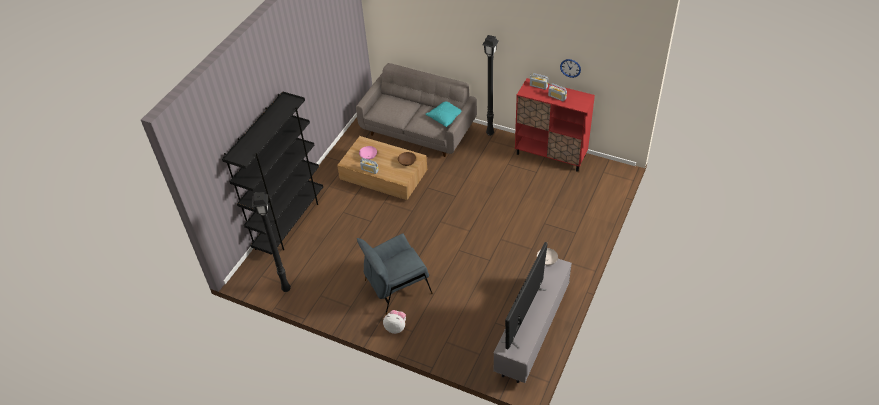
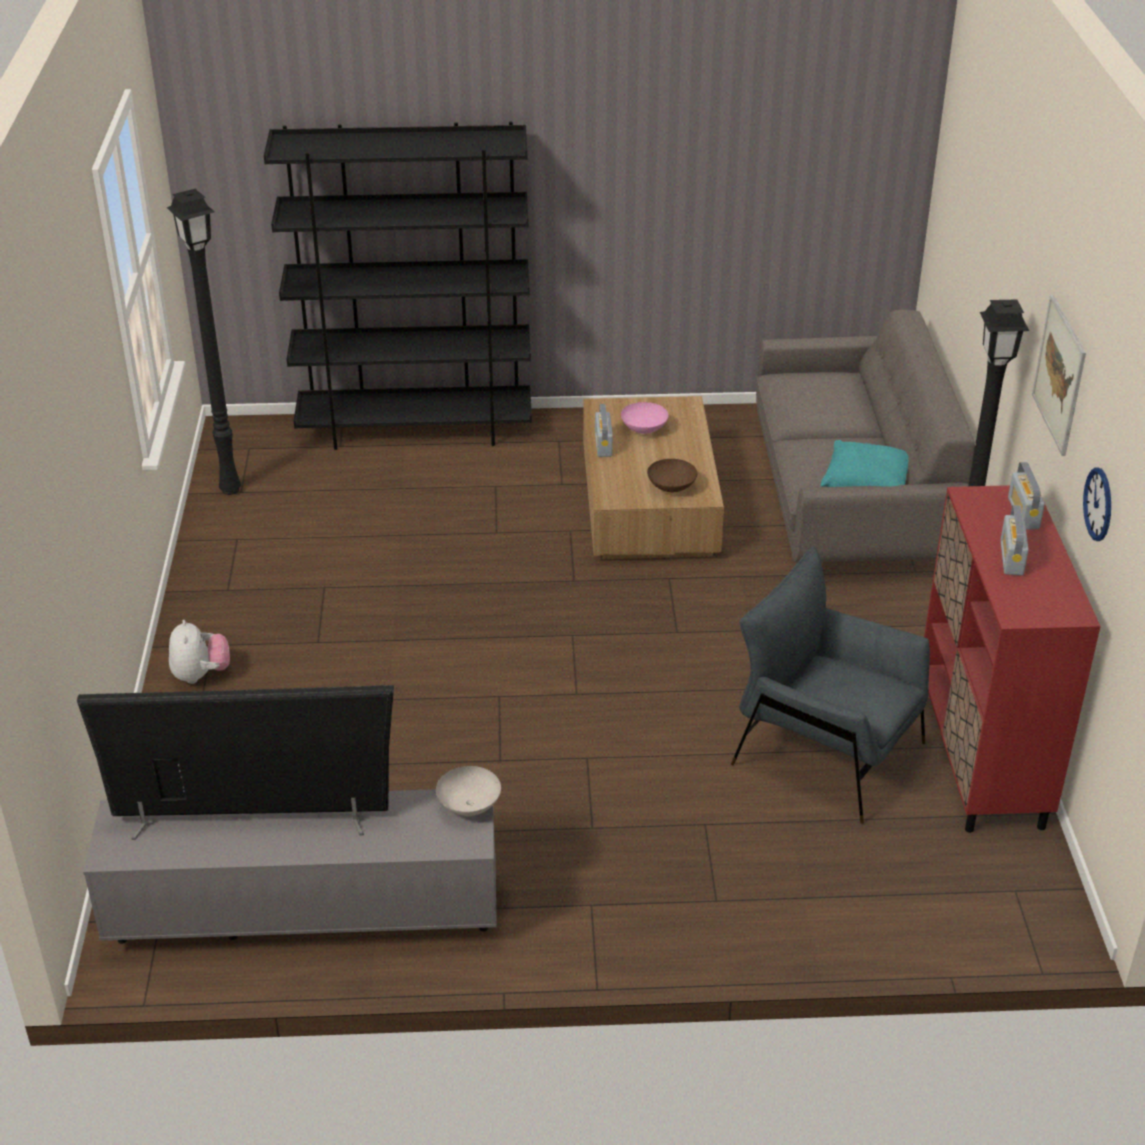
camera: 60 degrees right, 10 degrees down
grey armchair [357,233,433,315] -> grey armchair moved to [731,546,930,824]
none -> picture [1032,295,1086,456]

